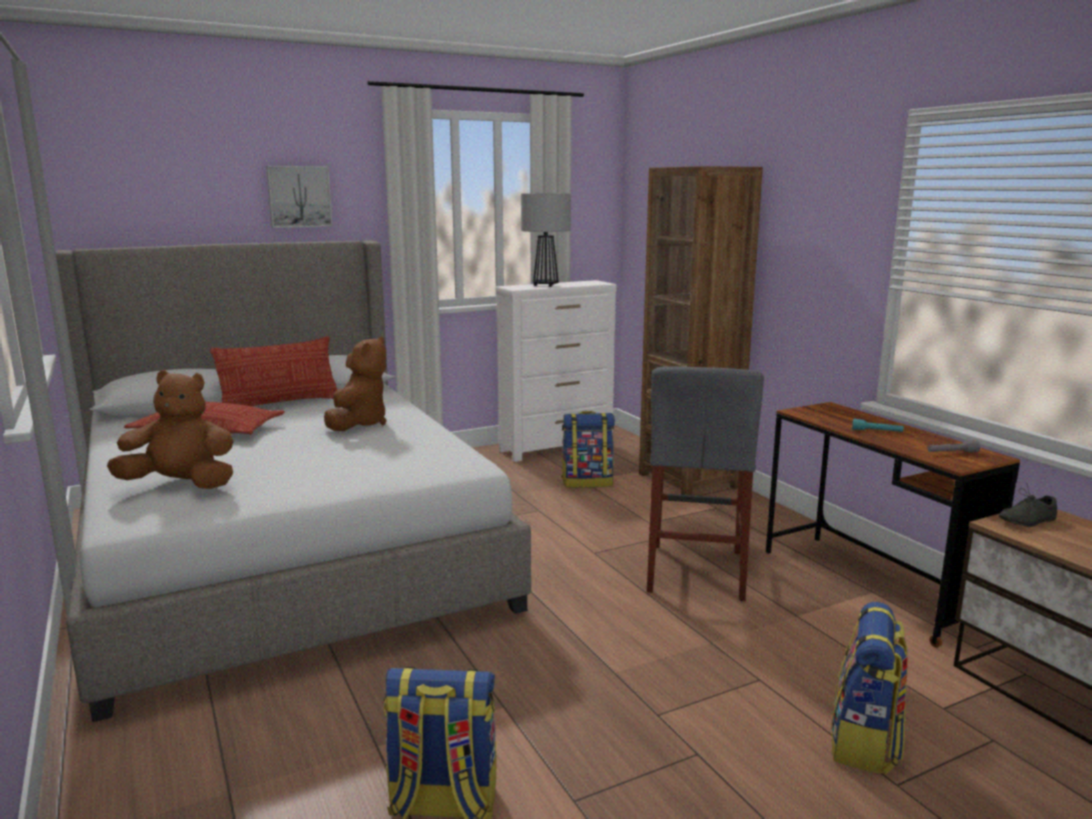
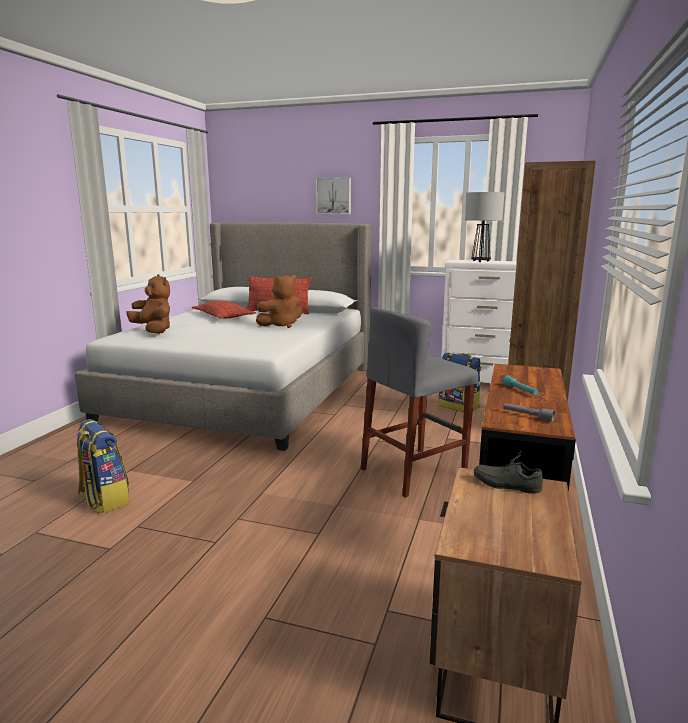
camera: 45 degrees right, 0 degrees up
backpack [831,602,908,775] -> none

